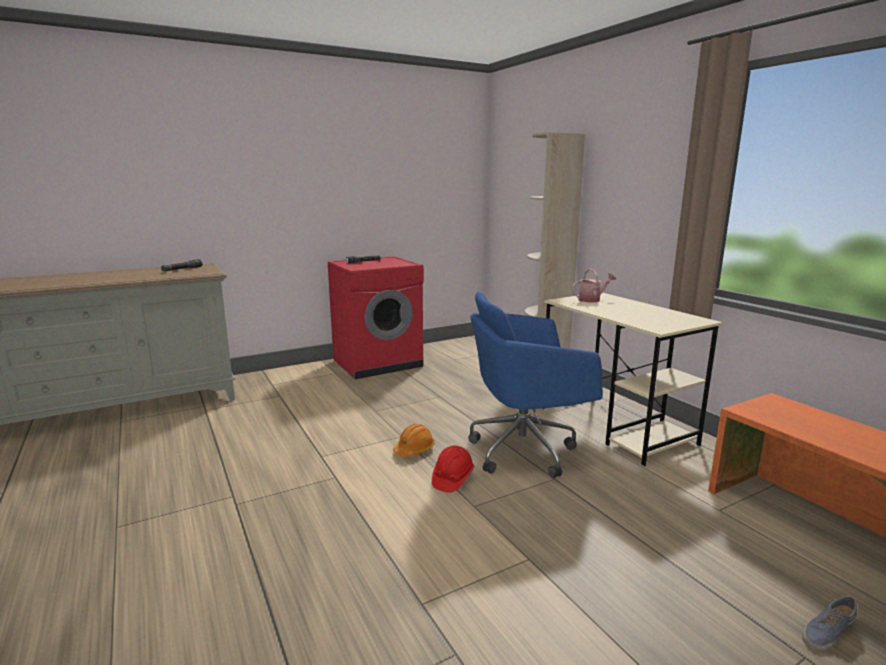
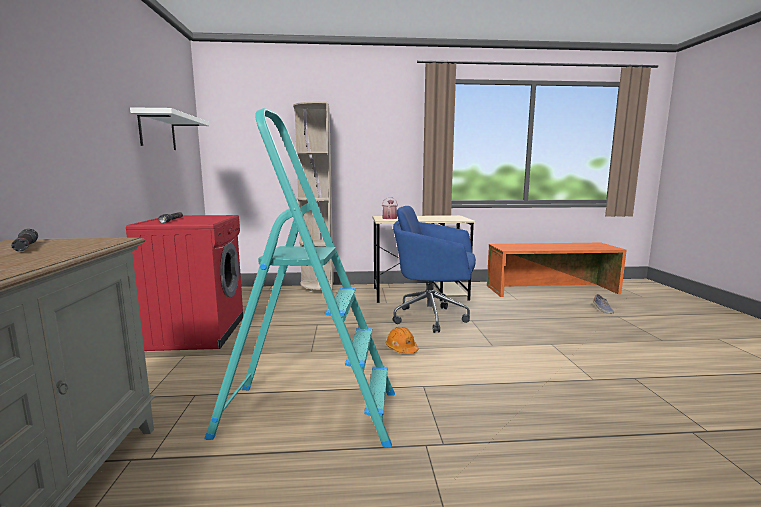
camera: 65 degrees left, 5 degrees down
red hard hat [432,445,474,493] -> none
blue office chair [468,292,603,478] -> blue office chair turned 90 degrees clockwise [392,206,476,333]
none -> white shelf [130,107,209,150]
none -> turquoise step ladder [204,108,395,448]

